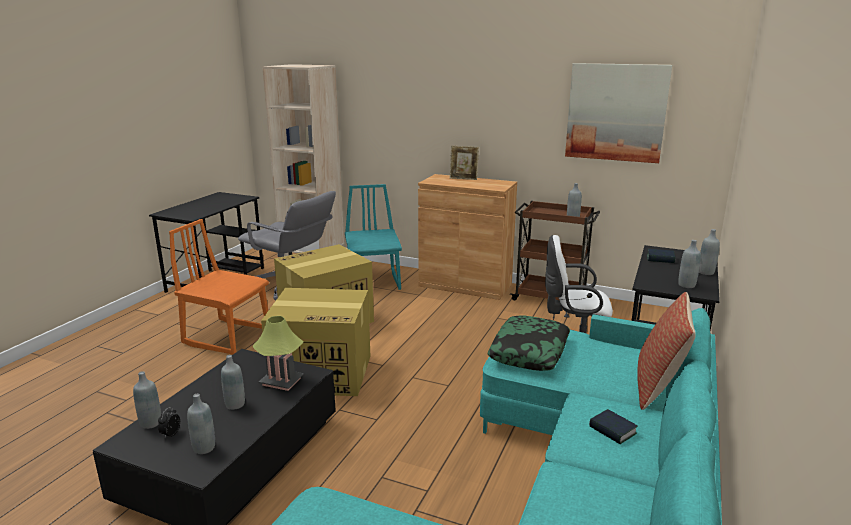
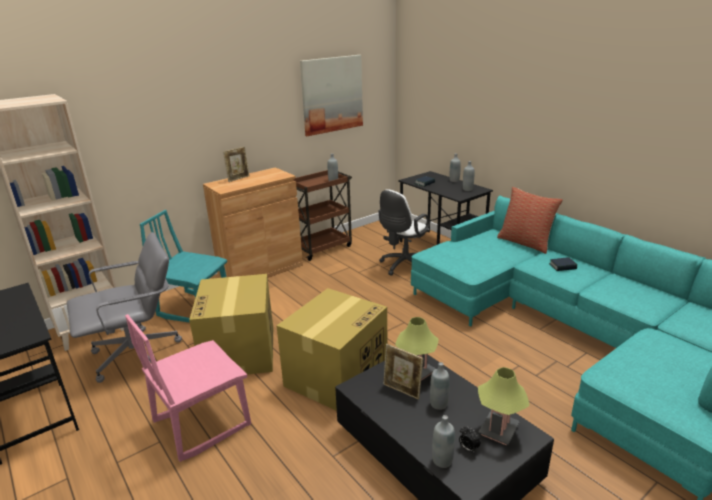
camera: 60 degrees left, 5 degrees up
orange chair [169,219,269,355] -> pink chair [125,314,251,462]
grey bottle [187,394,215,454] -> table lamp [478,367,530,445]
pillow [487,316,570,371] -> none
none -> picture frame [383,344,423,400]

